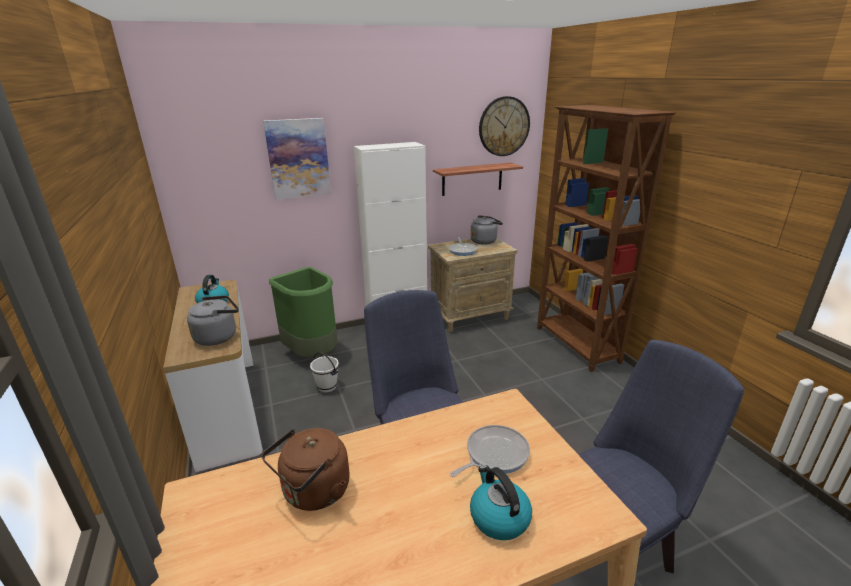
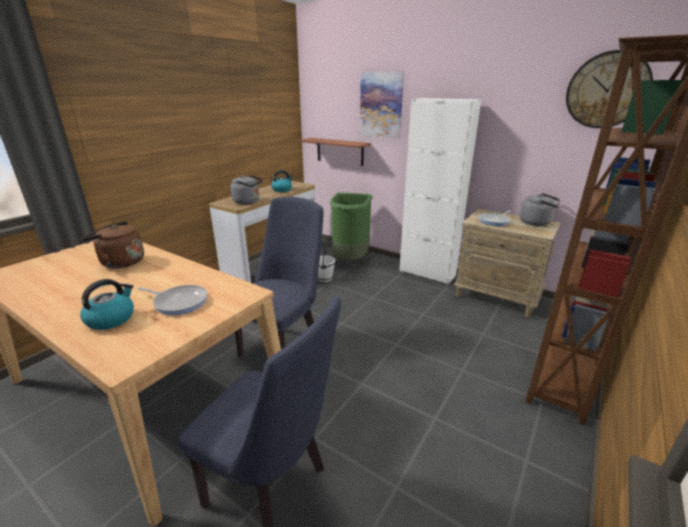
camera: 55 degrees right, 0 degrees up
shelf [433,162,523,196] -> shelf moved to [299,138,371,166]

